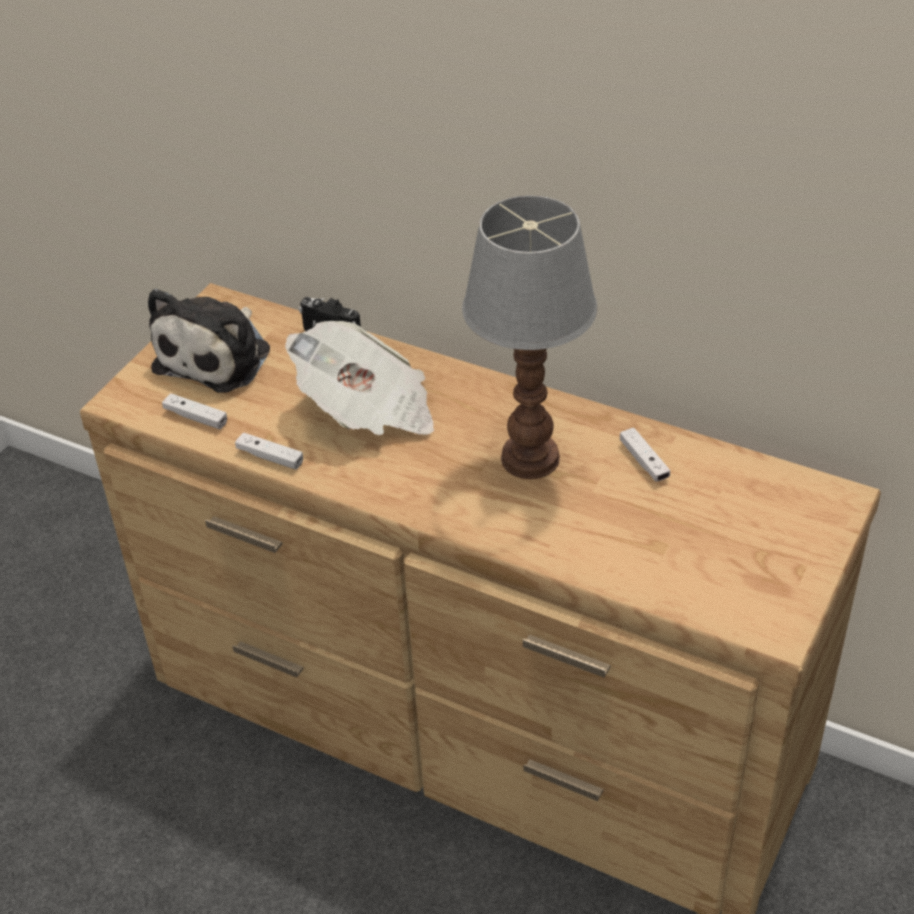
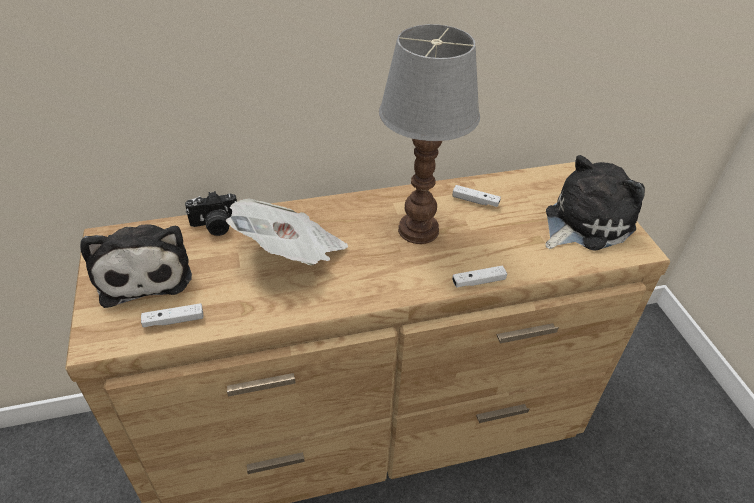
camera: 45 degrees left, 0 degrees up
white game controller [235,432,303,470] -> white game controller moved to [452,266,507,287]
none -> plush toy [546,155,645,251]

